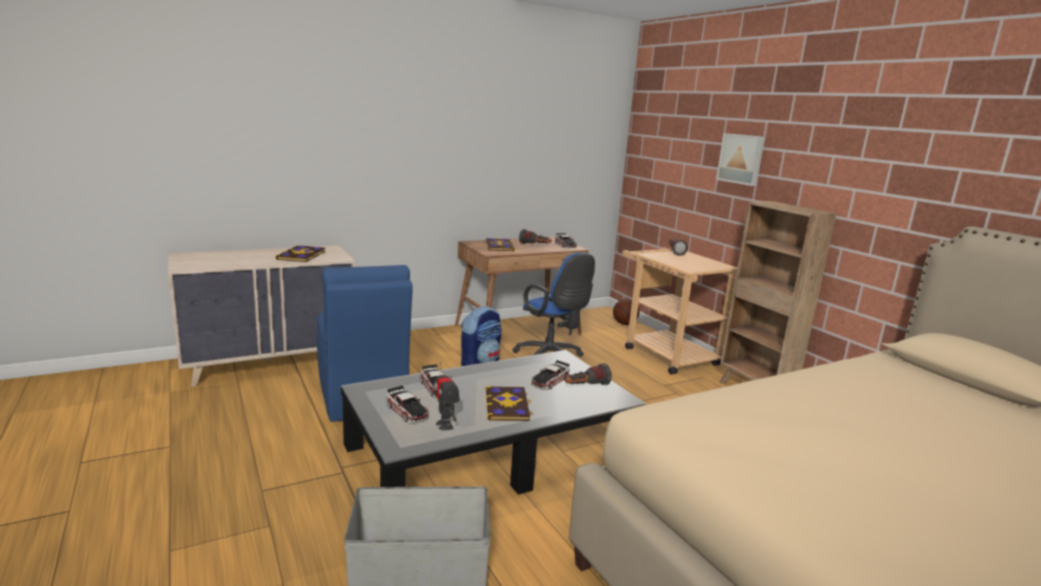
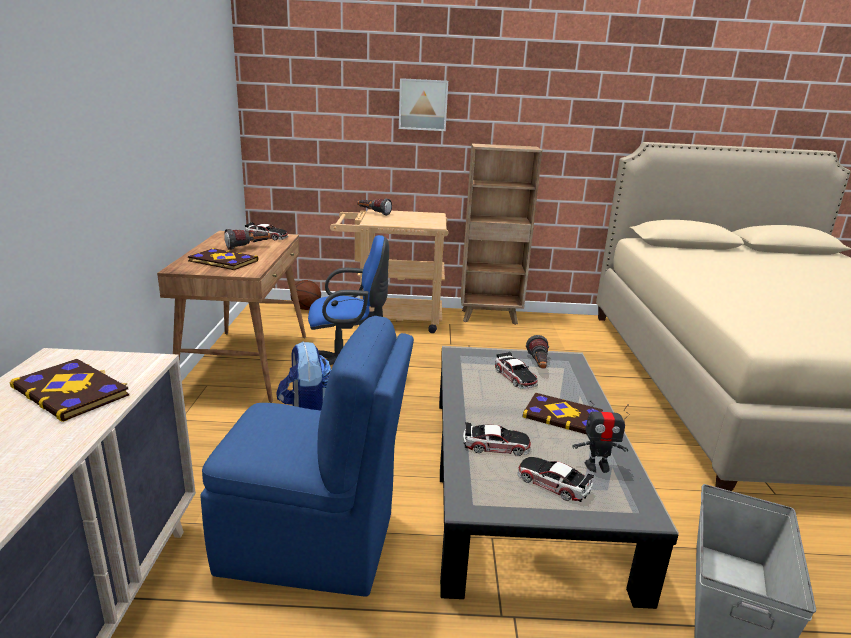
camera: 60 degrees left, 5 degrees up
toy car [386,386,429,423] -> toy car turned 135 degrees counterclockwise [518,457,594,502]

